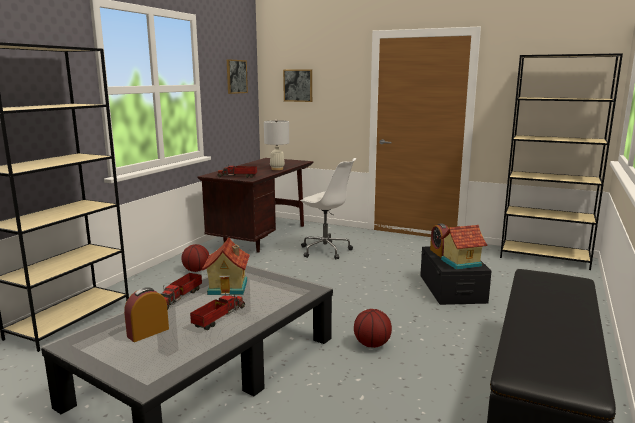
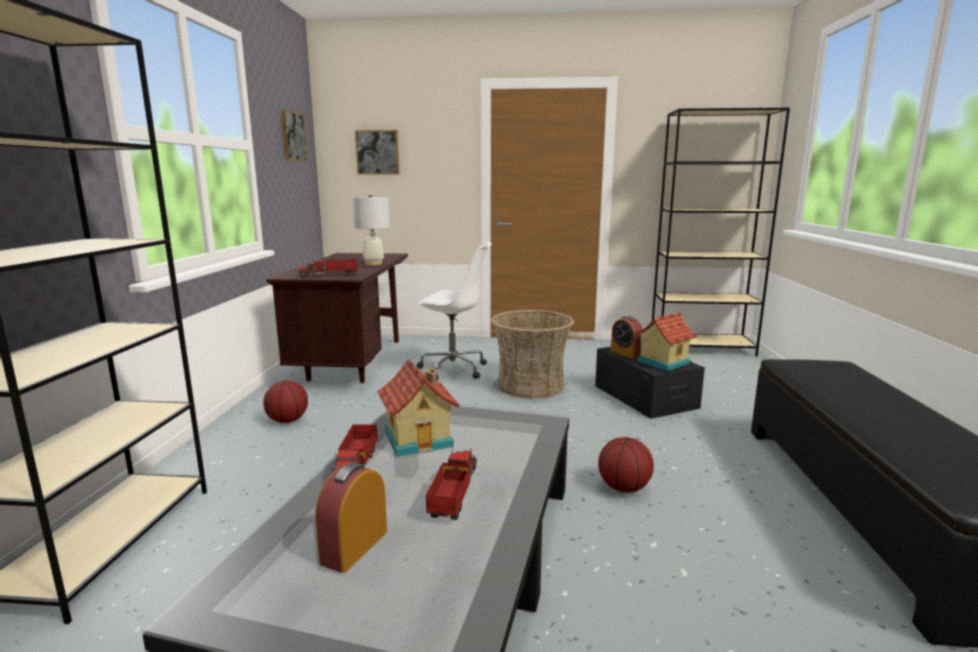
camera: 20 degrees left, 0 degrees up
none -> basket [491,310,574,399]

